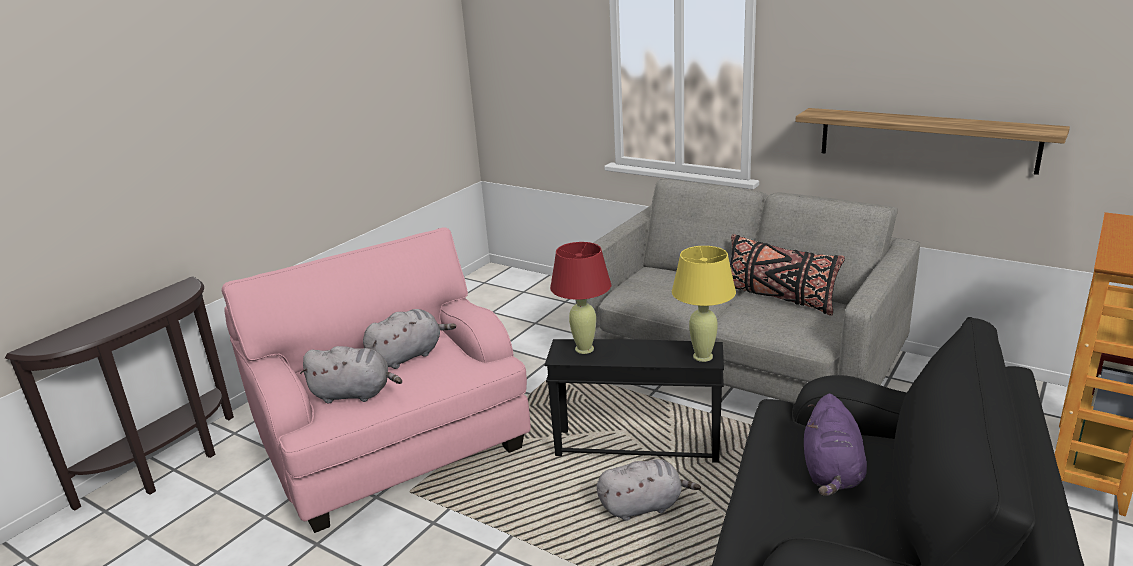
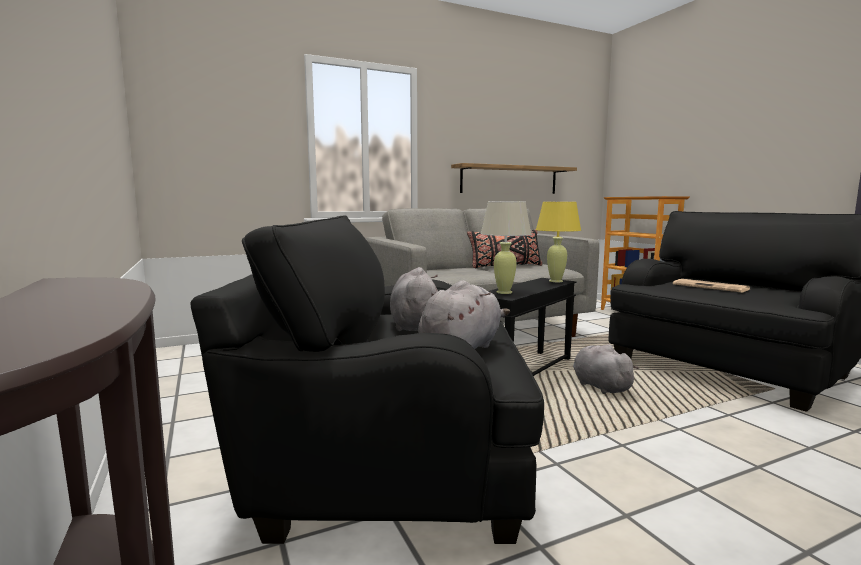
camera: 60 degrees left, 15 degrees down
pink armchair [222,227,531,533] -> black armchair [190,215,544,544]
red table lamp [550,242,611,354] -> beige table lamp [481,202,531,294]
grey plush toy [597,459,701,521] -> grey plush toy turned 45 degrees counterclockwise [573,344,639,394]
purple plush toy [804,394,867,496] -> newspaper [673,279,750,293]

